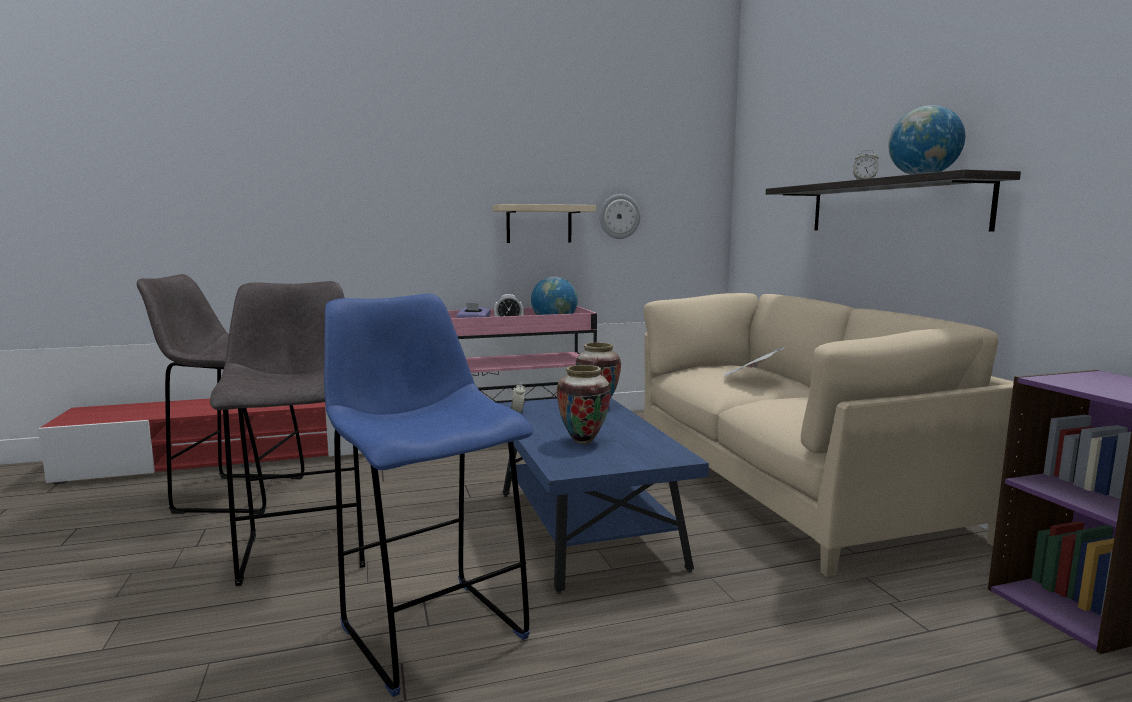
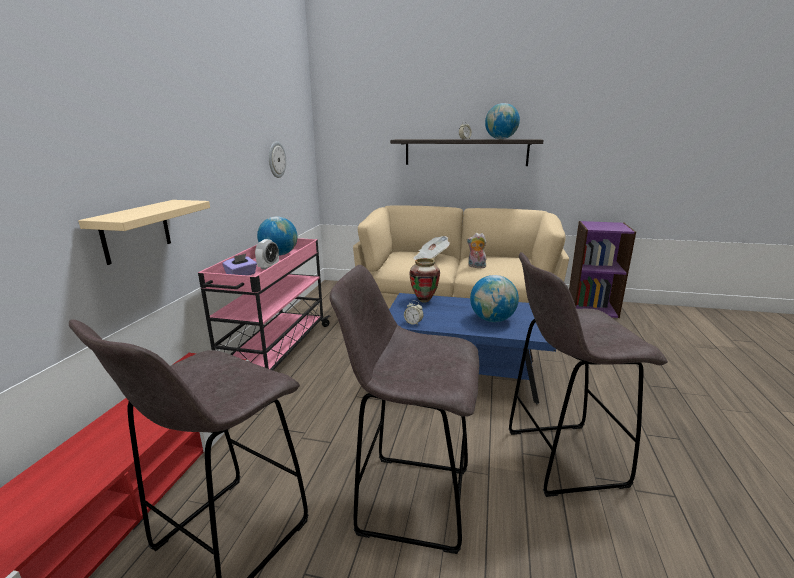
camera: 60 degrees left, 10 degrees up
blue stool [324,294,533,697] -> grey stool [509,252,668,497]
beige shelf [493,204,596,243] -> beige shelf moved to [78,200,210,265]
vase [556,365,611,444] -> globe [470,275,519,322]
none -> plush toy [467,233,487,268]

